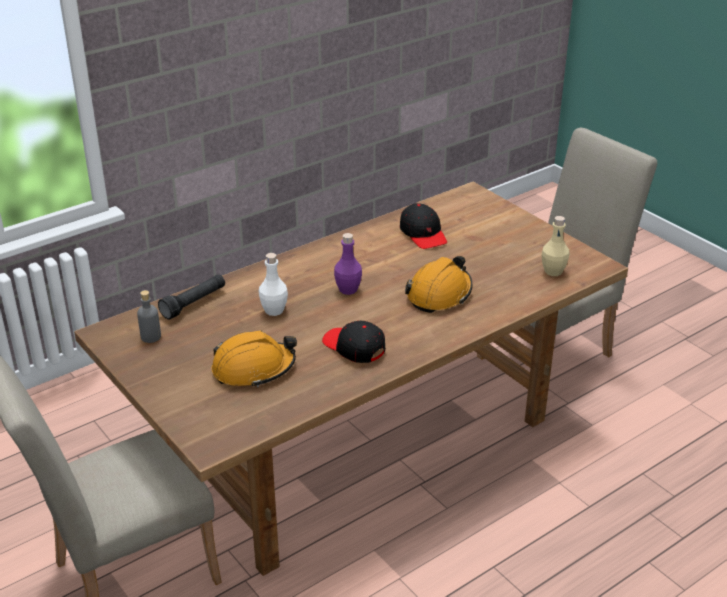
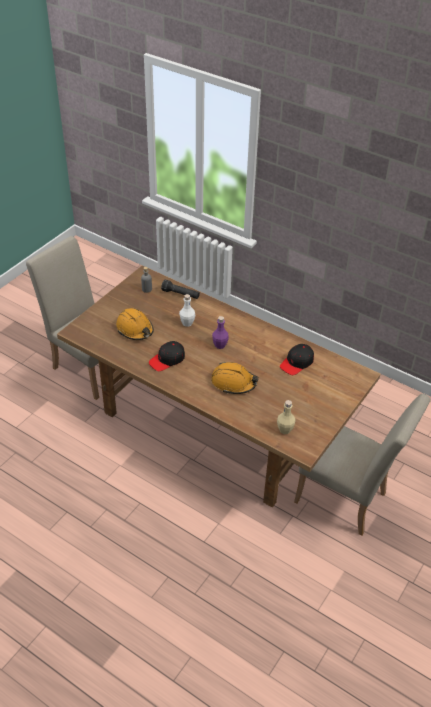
camera: 70 degrees right, 10 degrees up
black cap [322,320,385,363] -> black cap turned 150 degrees counterclockwise [149,341,185,371]

